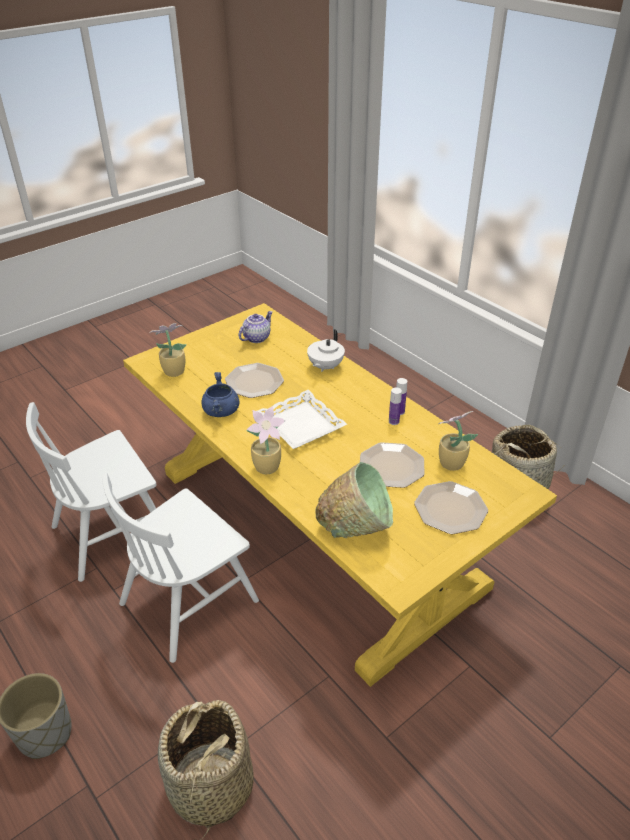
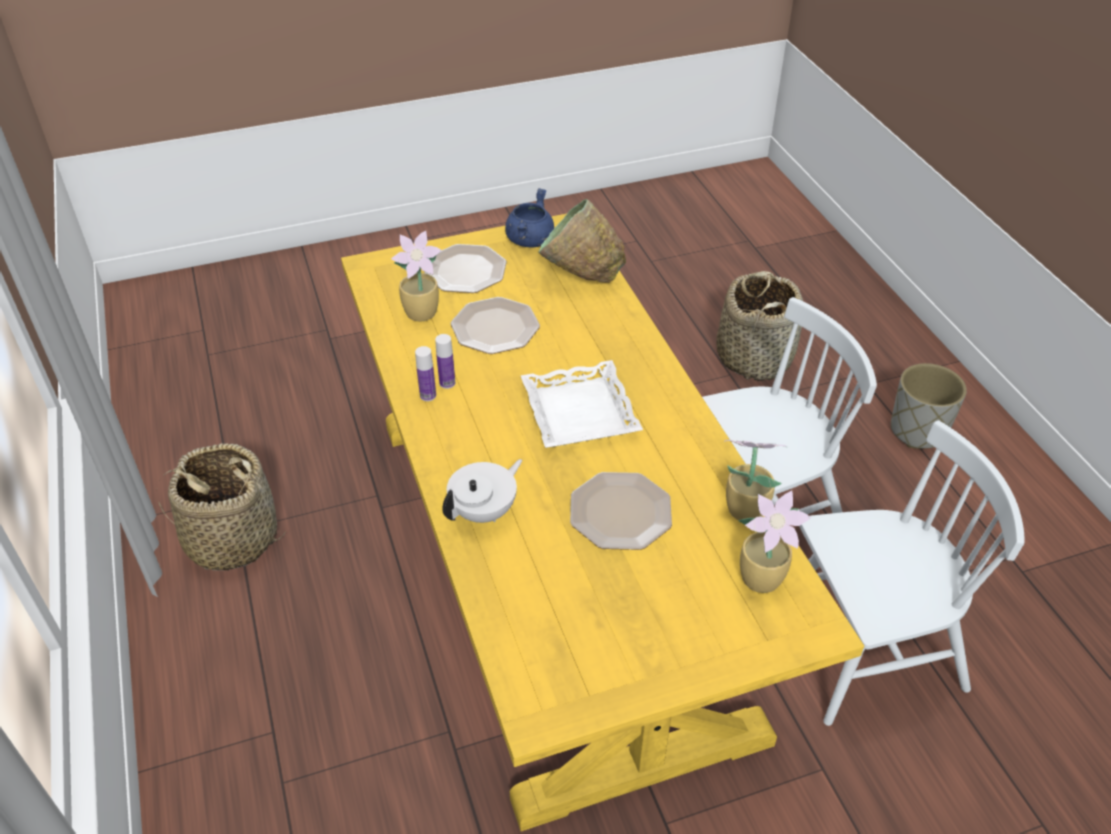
camera: 160 degrees left, 5 degrees up
blue cooking pot [201,372,240,417] -> blue cooking pot moved to [505,188,554,248]
teapot [238,311,273,343] -> none
potted plant [246,406,286,474] -> potted plant moved to [724,440,788,520]

